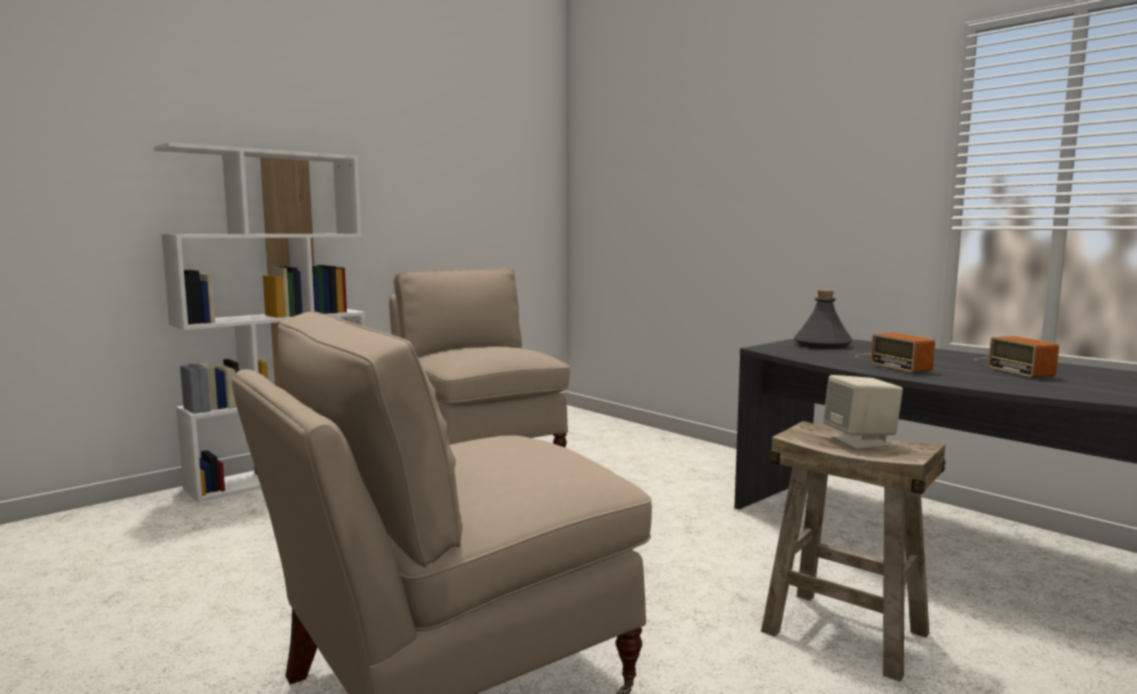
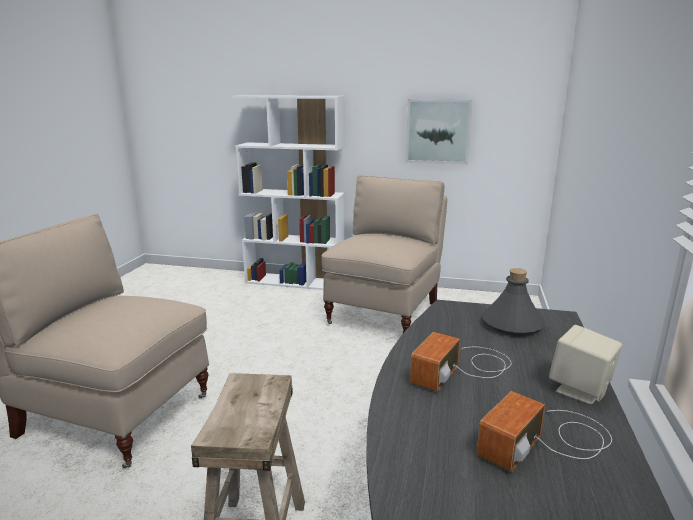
camera: 55 degrees right, 10 degrees up
beige speaker [823,375,903,449] -> beige speaker moved to [549,325,622,404]
none -> picture [405,99,472,164]

